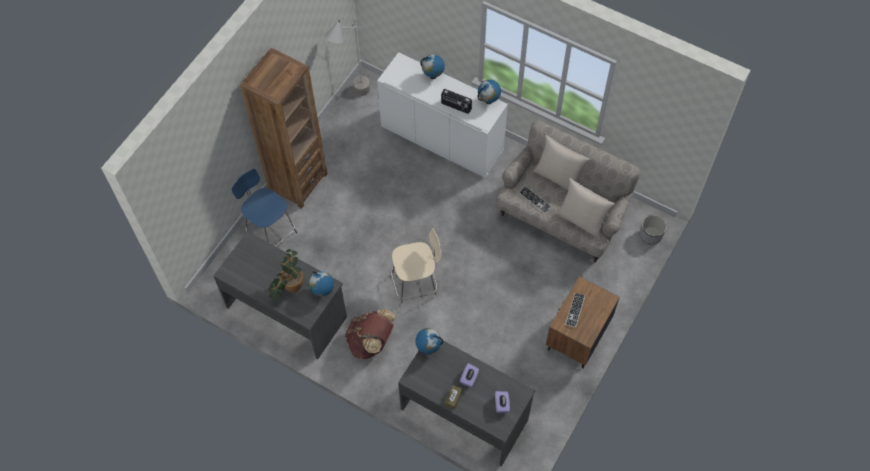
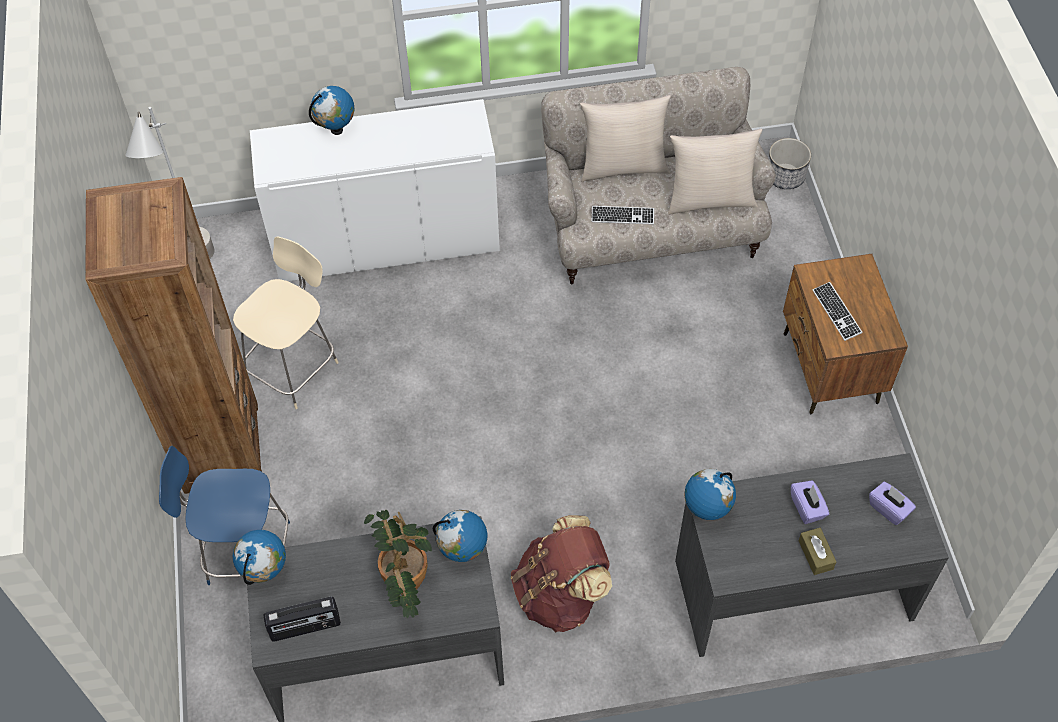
camera: 40 degrees left, 5 degrees down
beige chair [391,228,442,306] -> beige chair moved to [233,236,339,409]
radio [441,89,472,114] -> radio moved to [263,597,341,641]
globe [478,80,501,104] -> globe moved to [233,530,286,585]

